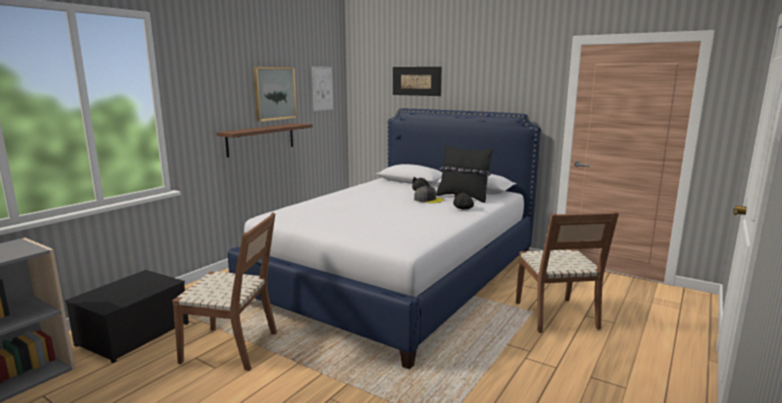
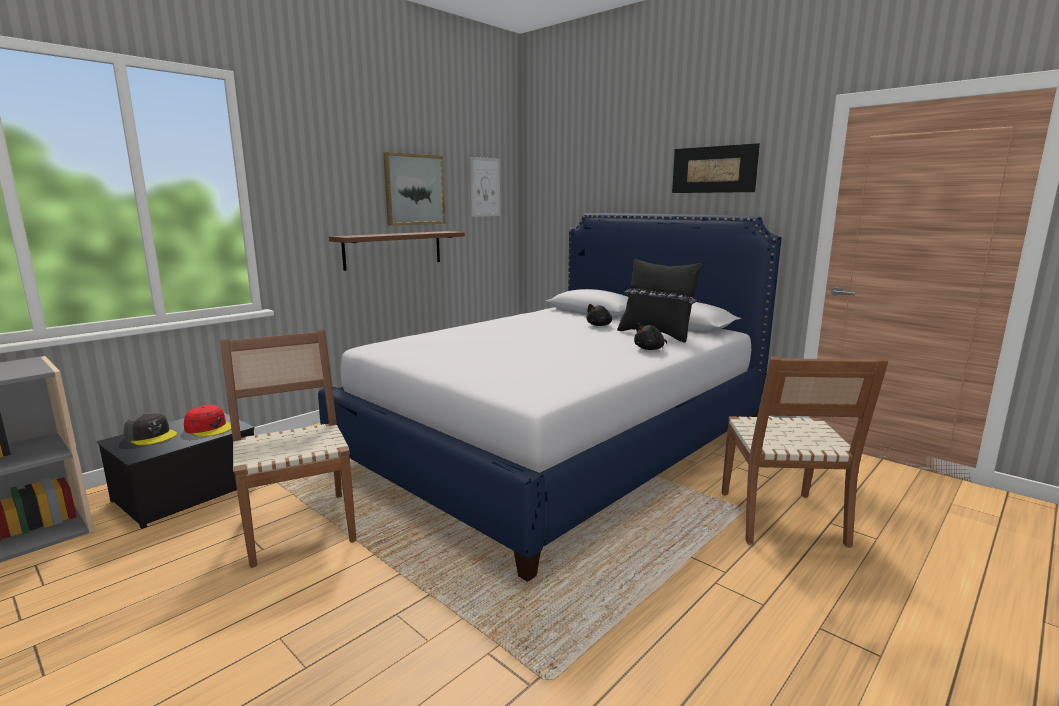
camera: 10 degrees right, 0 degrees up
chair [173,213,277,371] -> chair turned 135 degrees counterclockwise [220,330,357,568]
picture [393,67,442,96] -> picture moved to [672,143,760,193]
grey cap [414,186,444,203] -> grey cap moved to [124,412,177,445]
none -> red cap [184,405,231,437]

